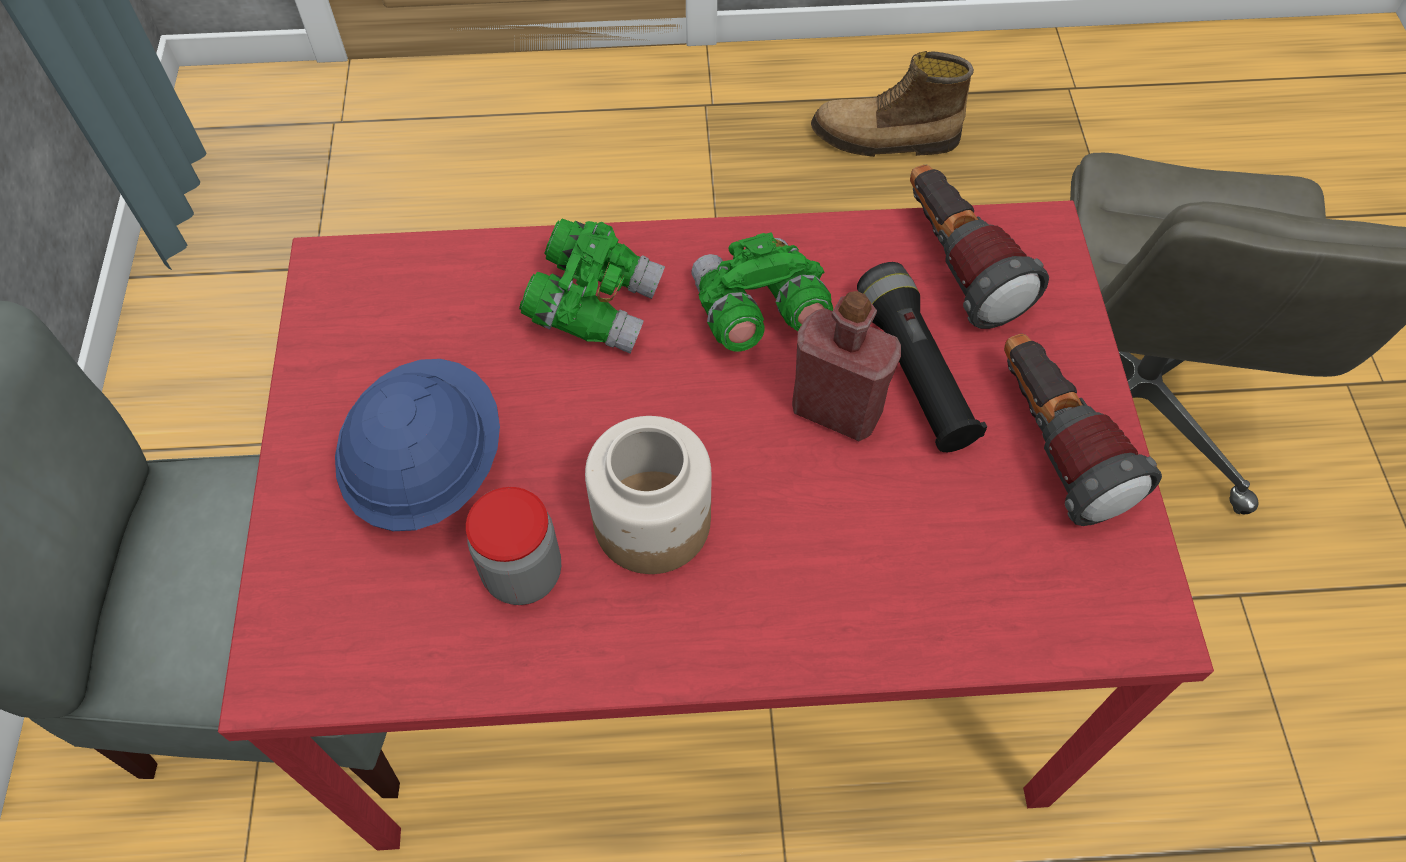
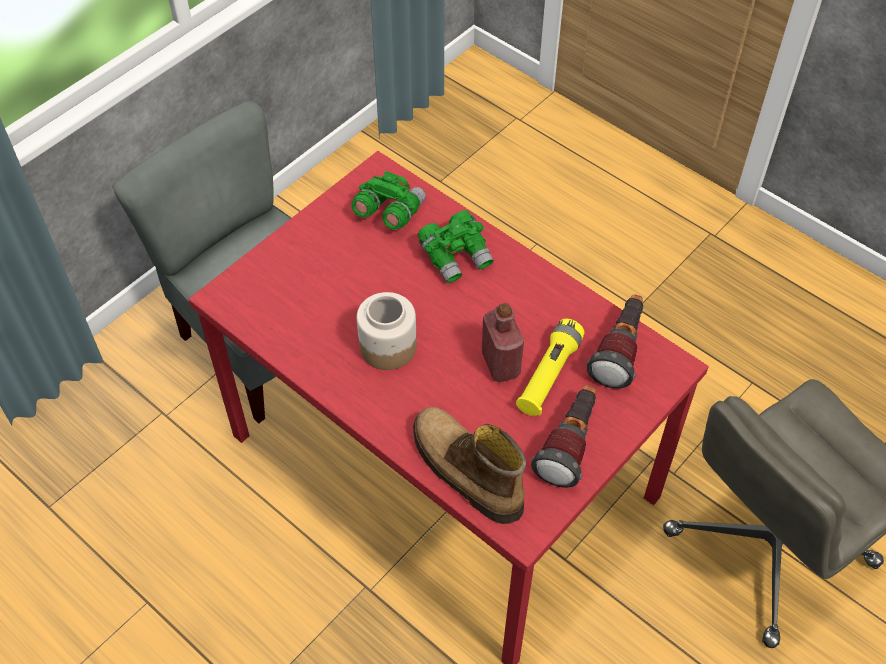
camera: 45 degrees right, 5 degrees down
blue hard hat [335,359,500,531] -> none
jar [466,487,561,605] -> none
green binoculars [691,232,833,352] -> green binoculars moved to [351,171,426,230]
boot [811,51,974,157] -> boot moved to [413,407,526,524]
black flashlight [857,262,987,452] -> yellow flashlight [516,319,584,416]

